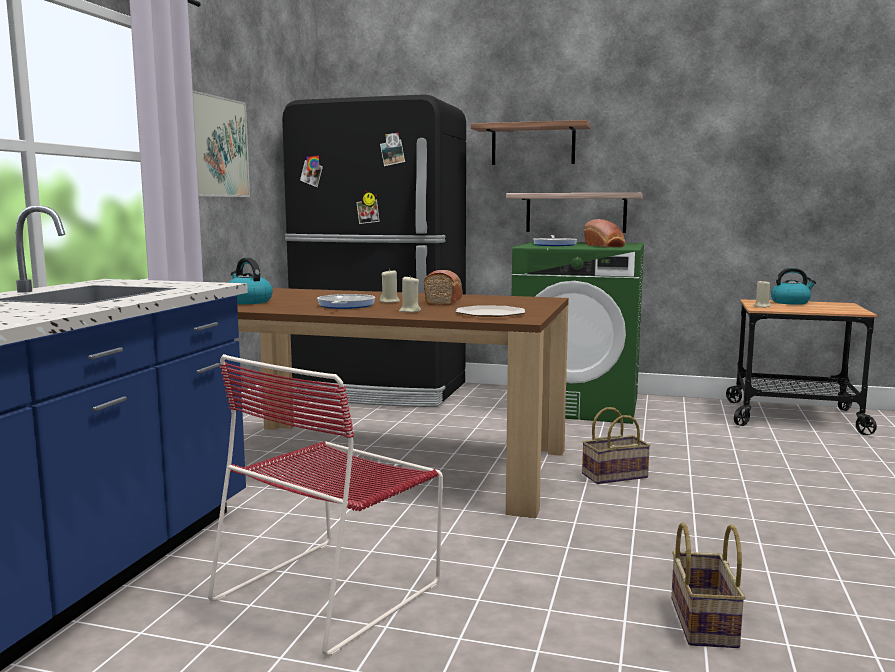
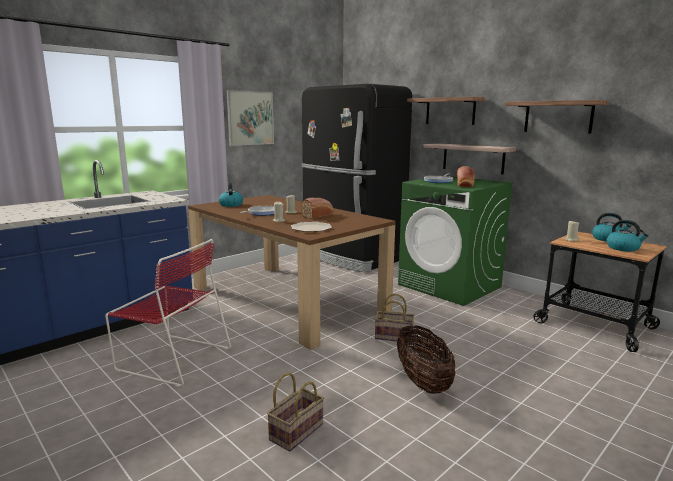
camera: 30 degrees right, 5 degrees up
red chair [208,354,443,656] -> red chair turned 135 degrees counterclockwise [105,239,231,387]
none -> basket [397,326,455,394]
none -> shelf [505,100,609,134]
none -> kettle [607,220,649,252]

